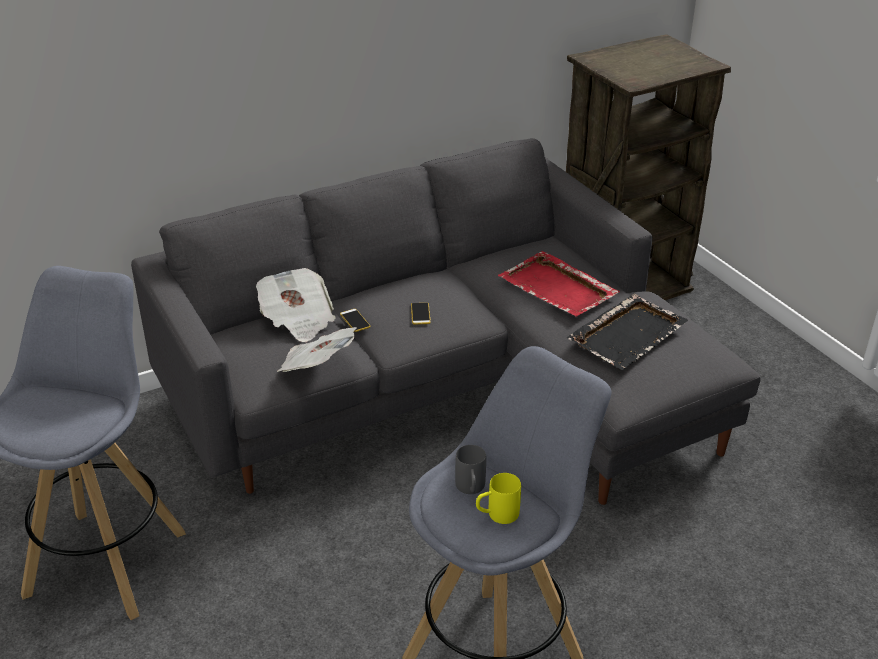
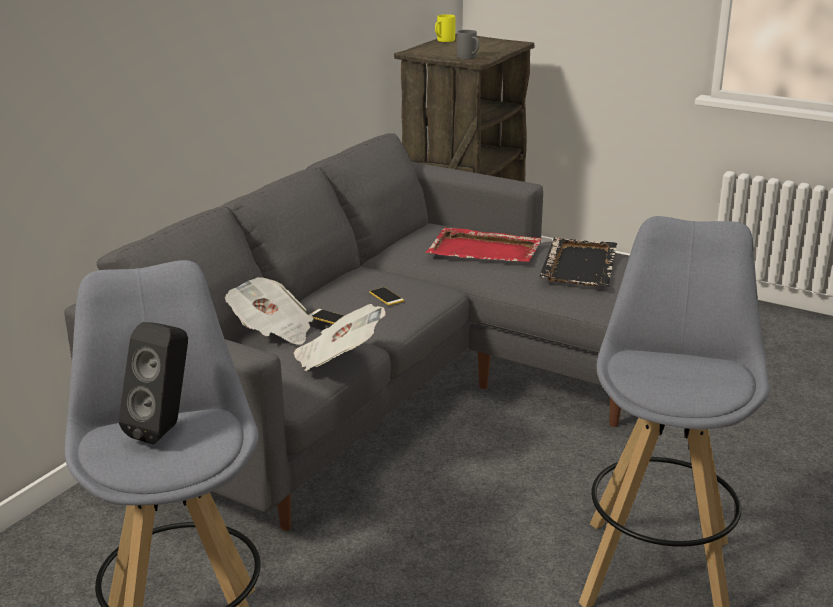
camera: 30 degrees left, 10 degrees down
grey mug [455,445,486,494] -> grey mug moved to [457,30,479,59]
yellow mug [476,473,521,524] -> yellow mug moved to [435,14,455,42]
none -> black speaker [119,322,188,444]

